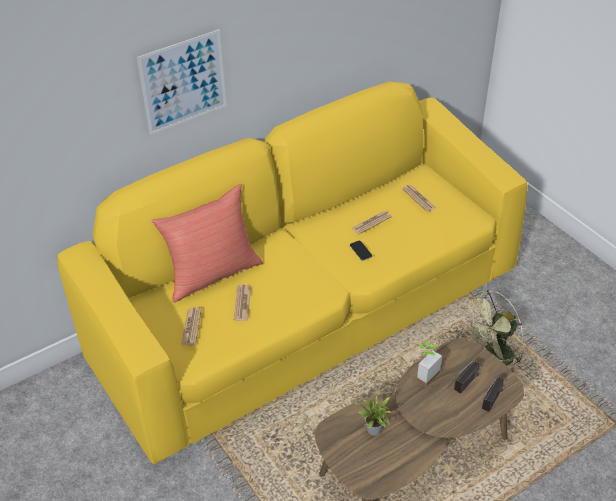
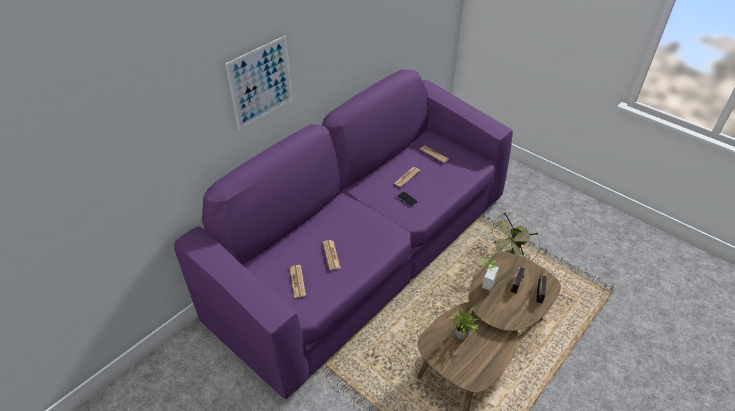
camera: 15 degrees left, 0 degrees up
yellow sofa [57,81,528,464] -> purple sofa [174,70,513,399]
red pillow [152,184,263,303] -> none

